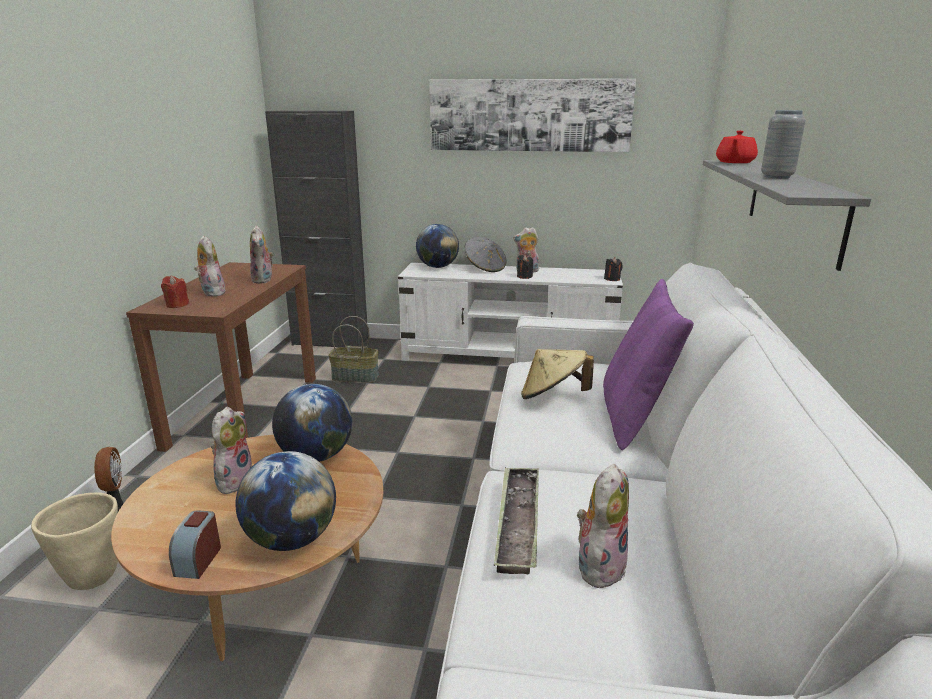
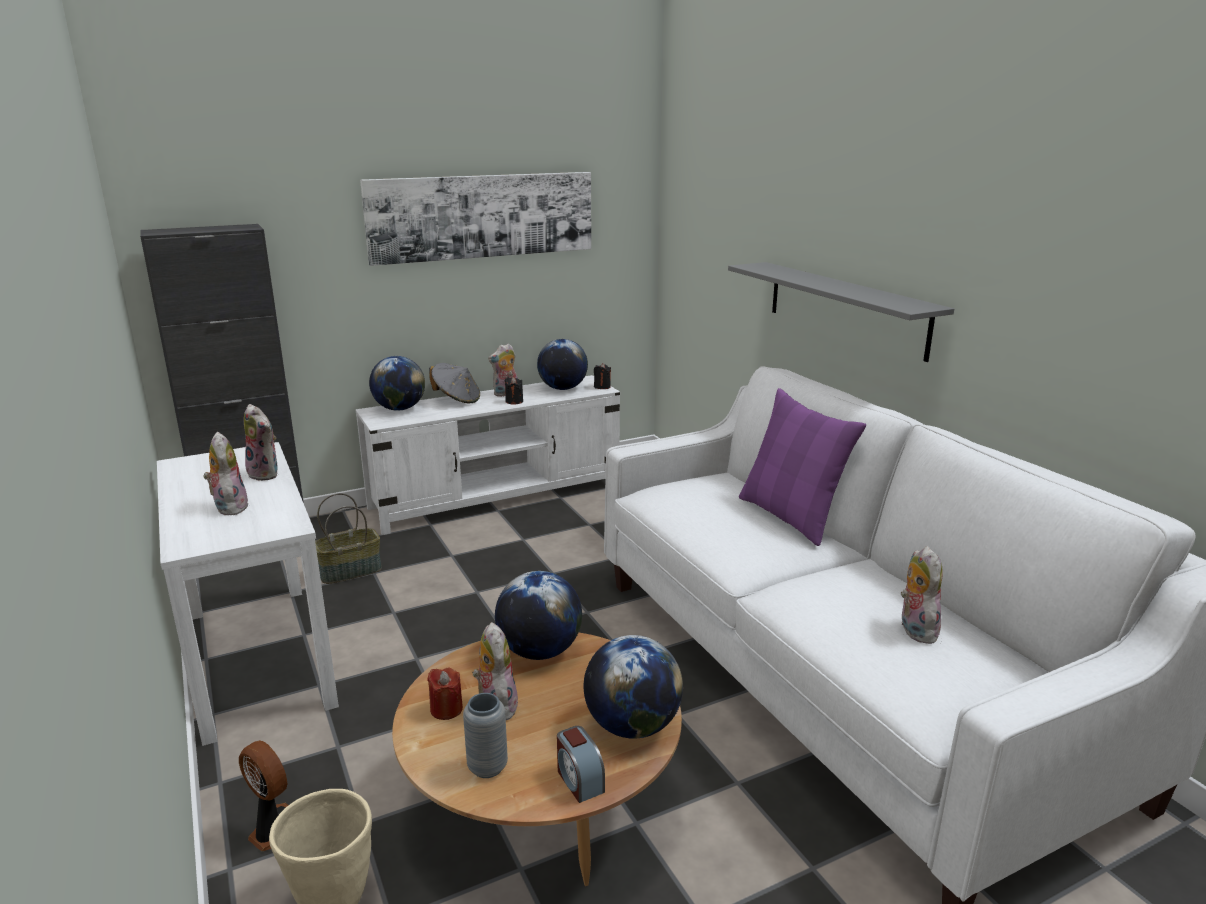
camera: 35 degrees left, 0 degrees up
brown console table [126,262,316,452] -> white console table [157,442,339,746]
red candle [161,276,189,308] -> red candle moved to [427,668,463,720]
plush toy [194,235,226,296] -> plush toy turned 45 degrees clockwise [203,432,249,515]
tray [494,467,539,574] -> none
beige hat [521,349,594,399] -> none
red teapot [716,131,758,163] -> none
grey vase [761,110,806,179] -> grey vase moved to [463,693,508,778]
none -> globe [537,339,588,390]

